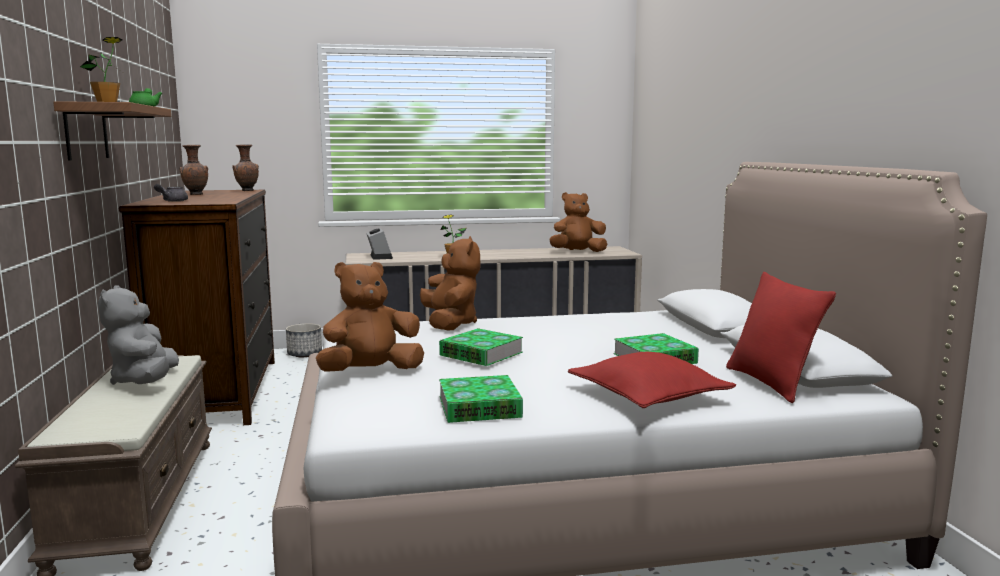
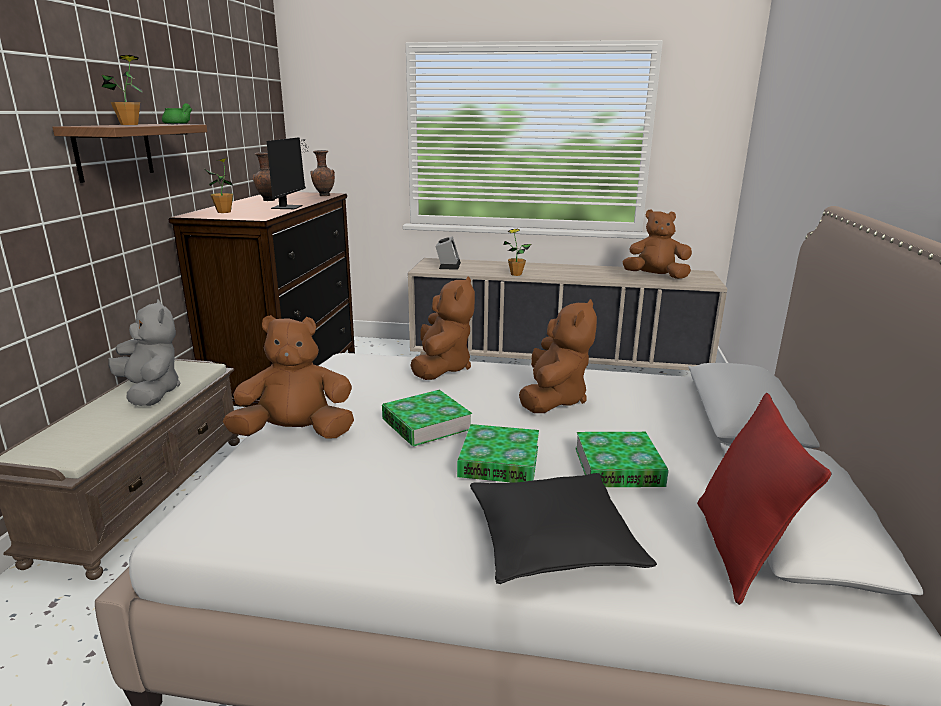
camera: 20 degrees right, 10 degrees up
grey plush toy [98,286,179,385] -> grey plush toy turned 135 degrees clockwise [108,299,181,406]
grey teapot [154,184,188,202] -> potted plant [205,158,233,213]
planter [286,323,322,357] -> none
book [439,375,523,423] -> book moved to [457,424,539,483]
red pillow [568,352,736,408] -> black pillow [470,473,657,584]
none -> monitor [267,137,308,209]
none -> brown plush toy [519,299,597,413]

